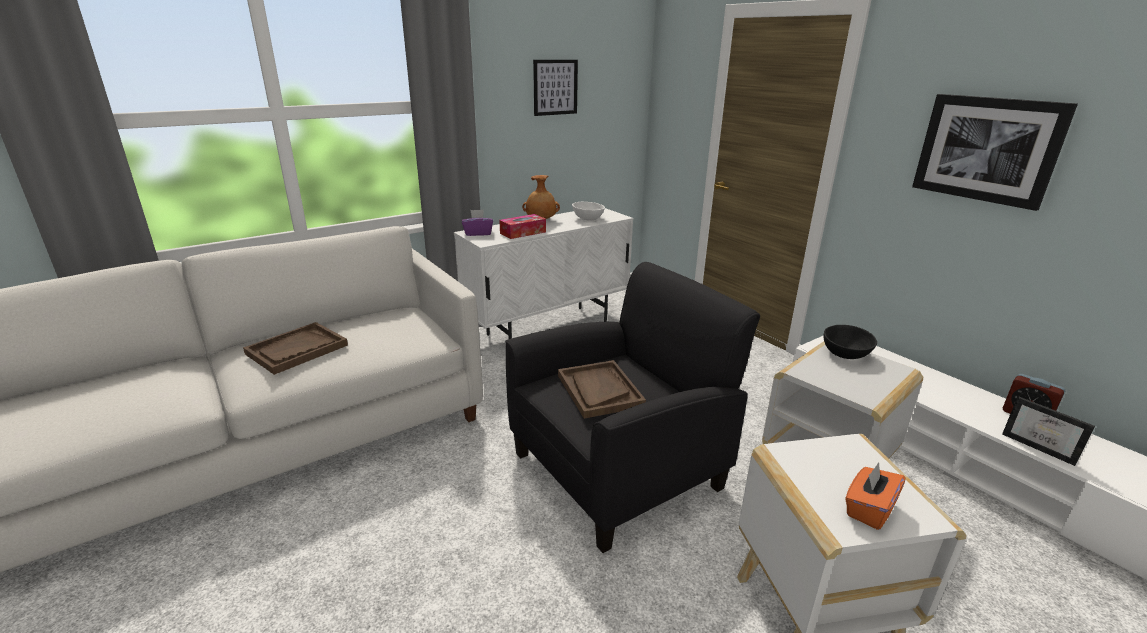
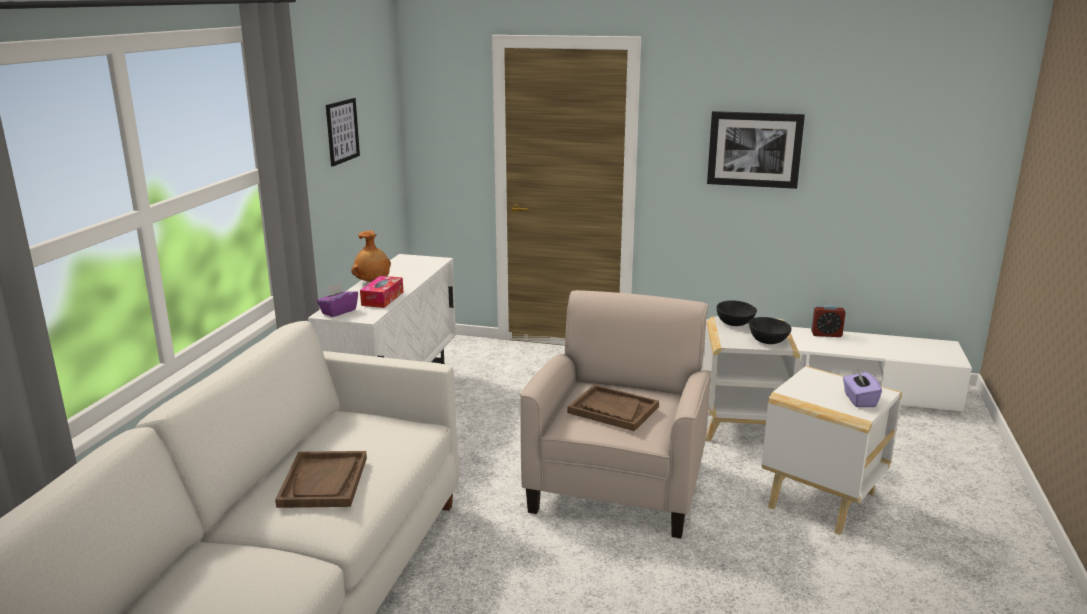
camera: 40 degrees left, 5 degrees down
black armchair [505,262,760,553] -> beige armchair [520,290,711,539]
white bowl [572,202,605,220] -> none
orange tissue box [845,462,905,530] -> purple tissue box [843,369,882,407]
picture frame [1002,396,1095,466] -> none
none -> black bowl [749,317,792,344]

